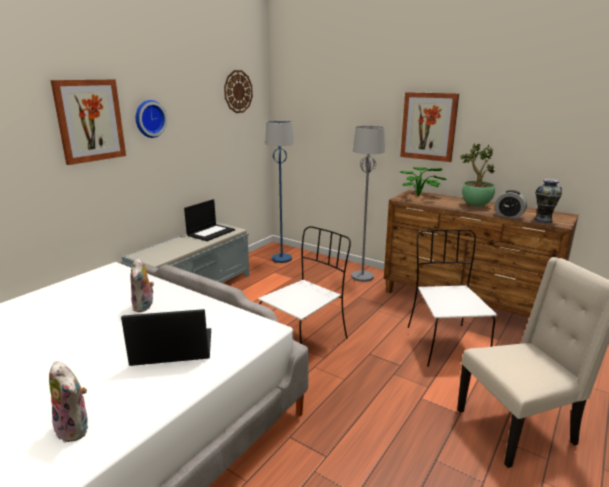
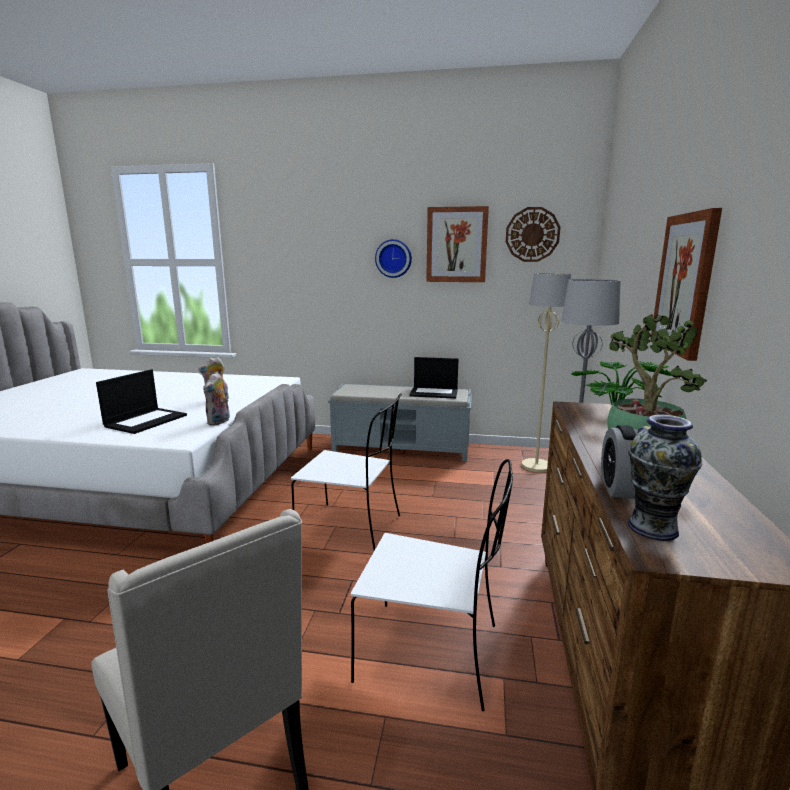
camera: 65 degrees right, 5 degrees down
plush toy [49,361,88,443] -> plush toy moved to [203,372,230,426]
picture [50,79,126,165] -> picture moved to [426,206,489,282]
laptop [121,309,211,366] -> laptop turned 60 degrees clockwise [96,369,187,434]
blue floor lamp [265,121,294,263] -> beige floor lamp [522,273,571,473]
white chair [408,229,497,367] -> white chair turned 45 degrees clockwise [351,459,513,711]

